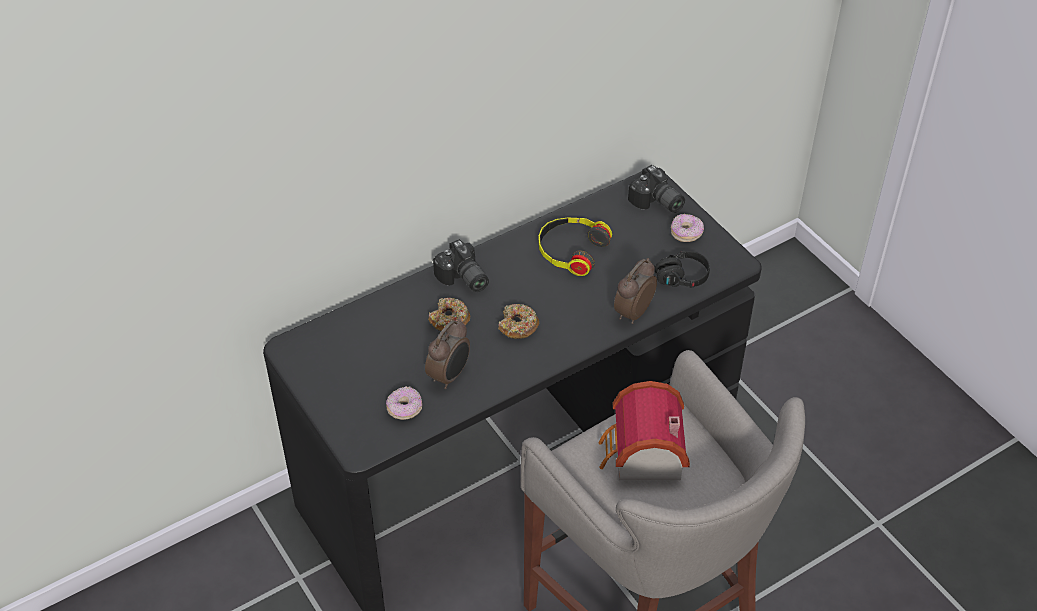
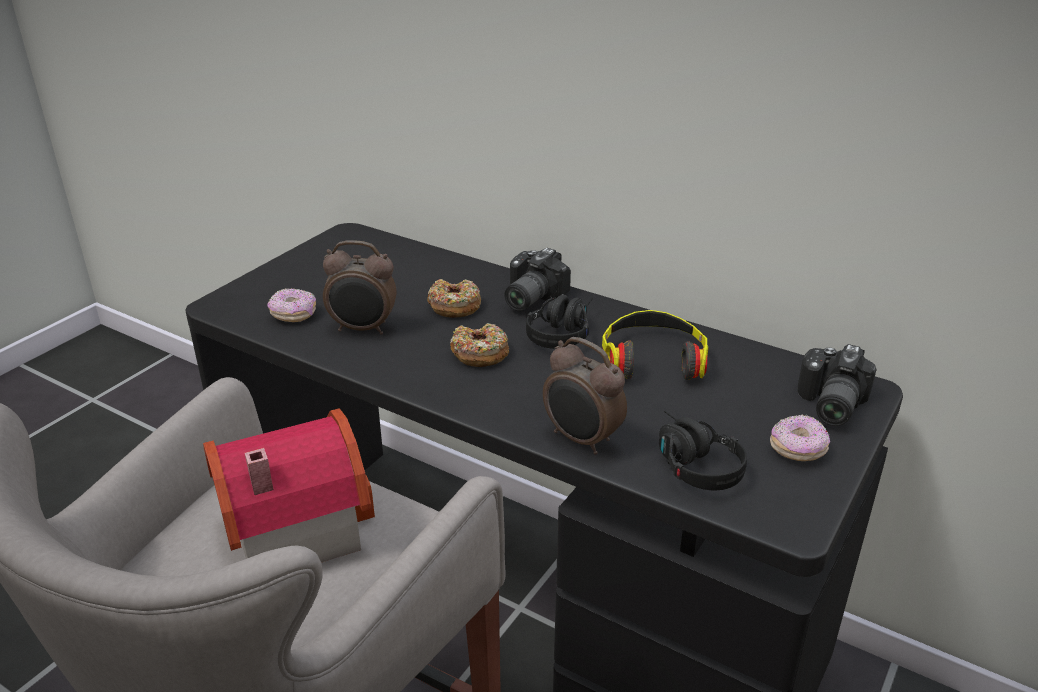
camera: 65 degrees right, 15 degrees down
alarm clock [614,258,657,324] -> alarm clock turned 150 degrees counterclockwise [543,337,627,455]
none -> black headphones [526,295,593,349]

